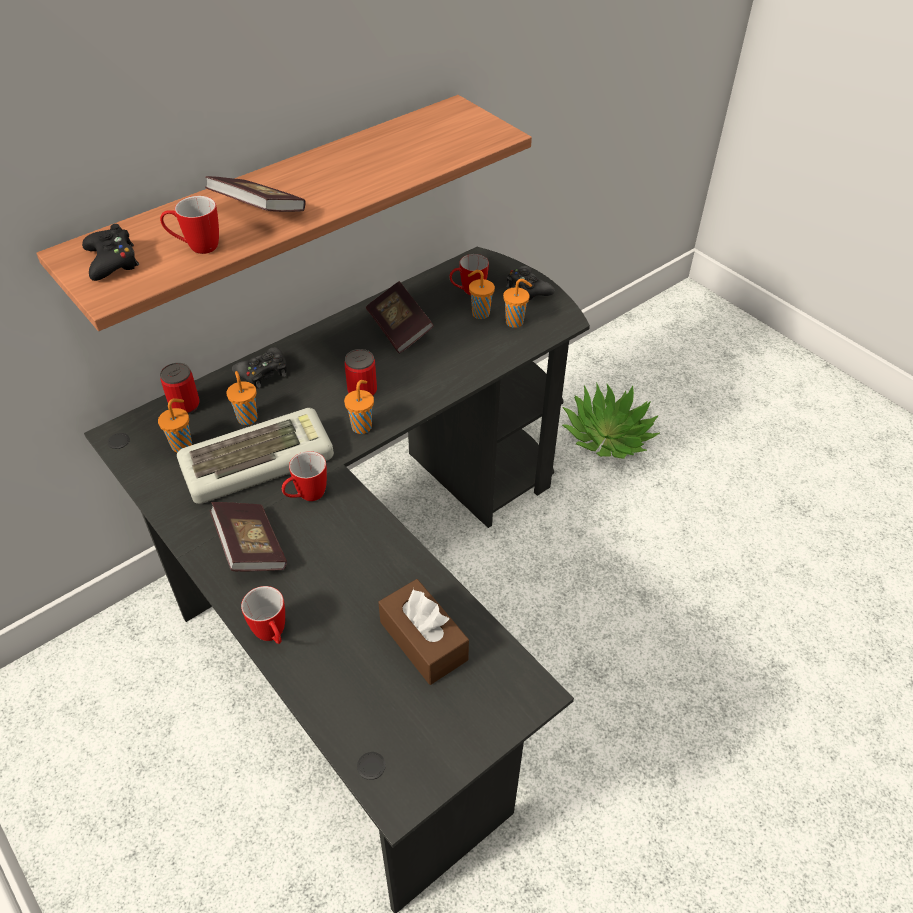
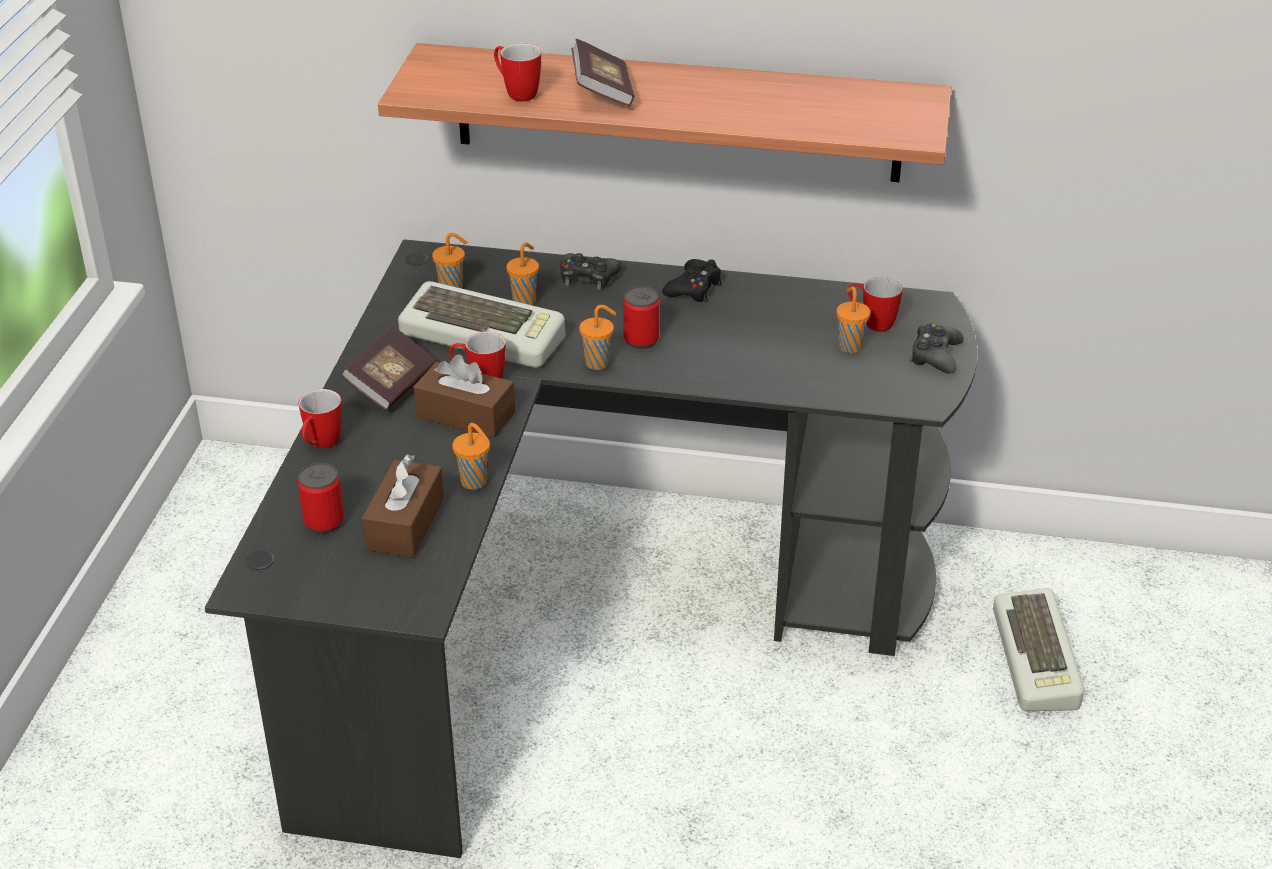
camera: 50 degrees right, 10 degrees down
black game controller [82,224,139,281] -> black game controller moved to [662,259,722,302]
can [160,363,200,414] -> can moved to [298,463,344,533]
book [366,281,434,353] -> none
orange cup [503,279,532,328] -> orange cup moved to [452,423,490,490]
potted plant [562,382,660,459] -> keyboard [993,588,1084,711]
none -> brown tissue box [414,354,515,438]

